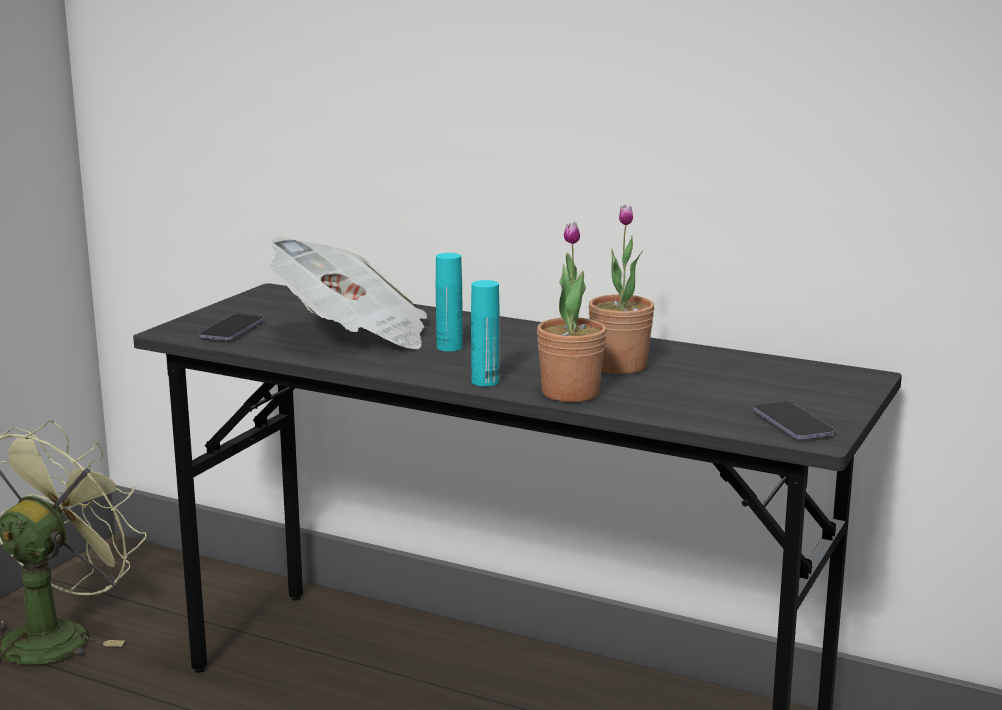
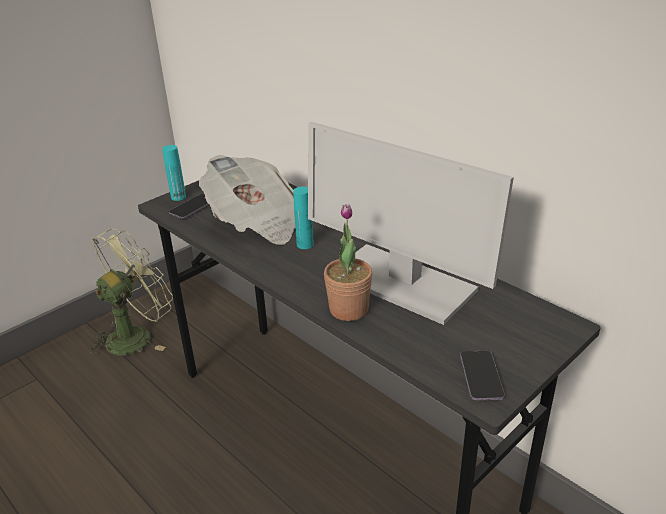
camera: 20 degrees right, 15 degrees up
turquoise bottle [471,280,500,386] -> turquoise bottle moved to [162,145,186,201]
potted plant [588,205,655,374] -> monitor [308,122,514,325]

